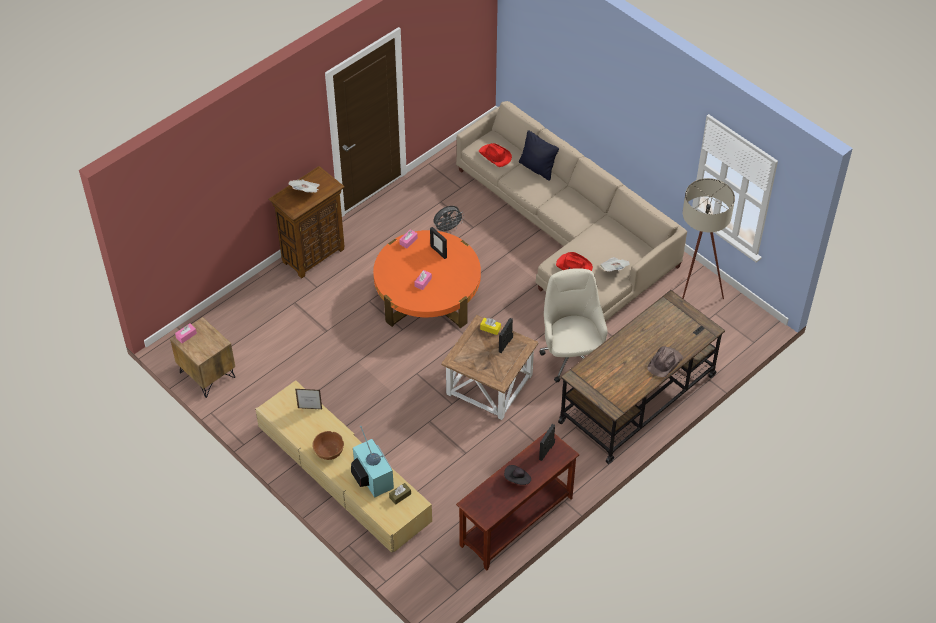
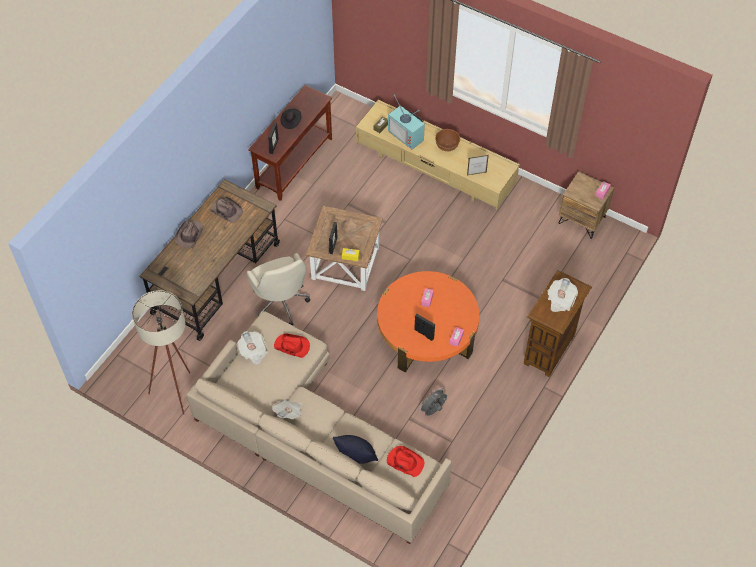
camera: 165 degrees right, 5 degrees up
none -> brown hat [210,197,243,223]
none -> newspaper [272,399,302,419]

